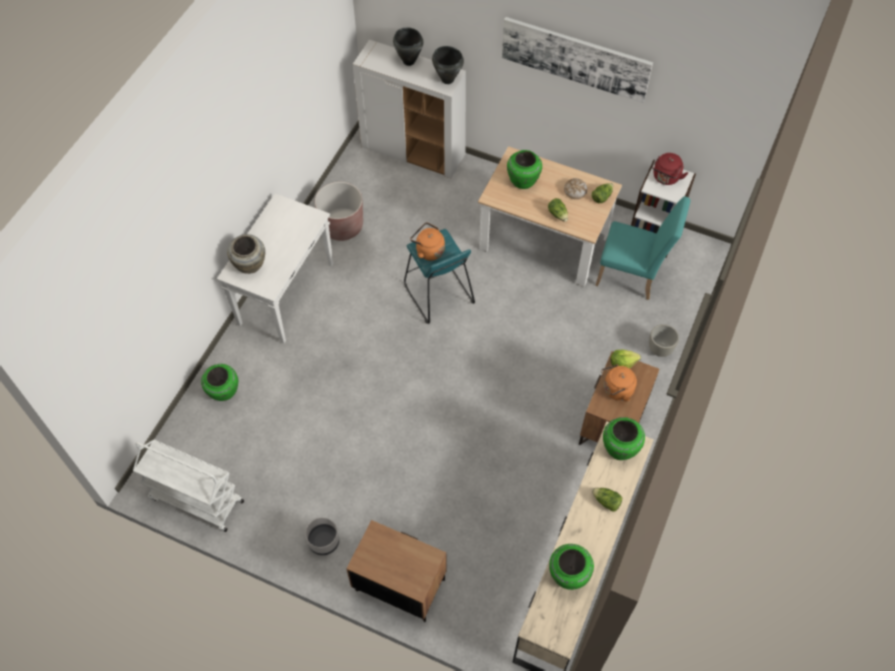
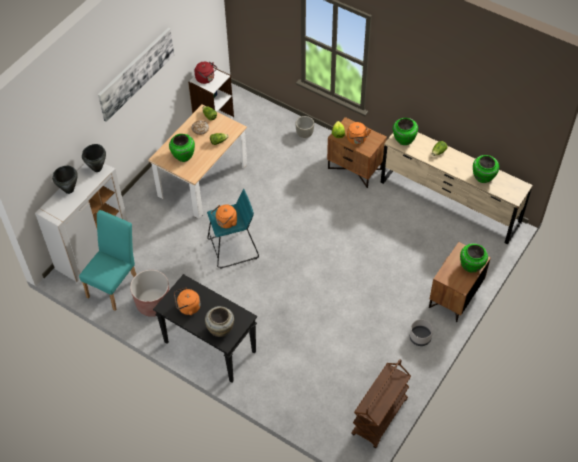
camera: 80 degrees left, 5 degrees down
white cart [133,440,244,532] -> brown cart [352,359,411,448]
green vase [201,364,238,401] -> green vase moved to [460,243,488,273]
white console table [217,193,333,343] -> black console table [153,274,257,383]
turquoise chair [595,196,691,300] -> turquoise chair moved to [79,210,137,311]
none -> orange kettle [174,288,200,315]

